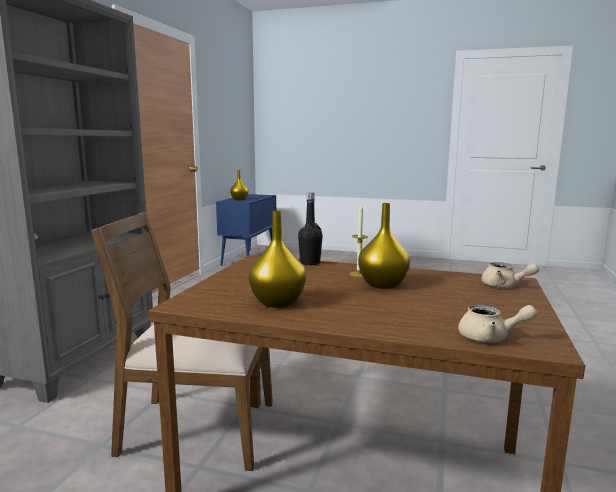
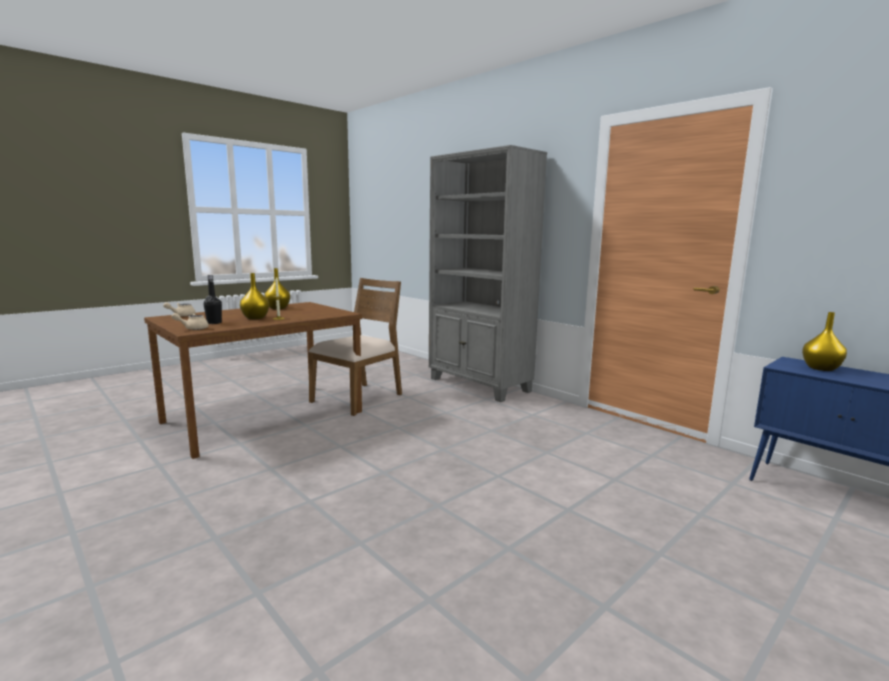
camera: 120 degrees right, 0 degrees up
black bottle [298,192,323,265] -> black bottle moved to [204,275,222,324]

